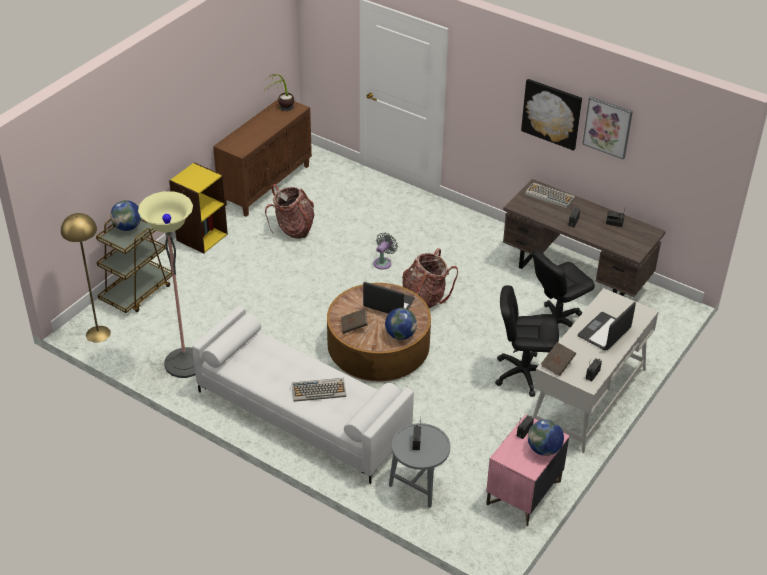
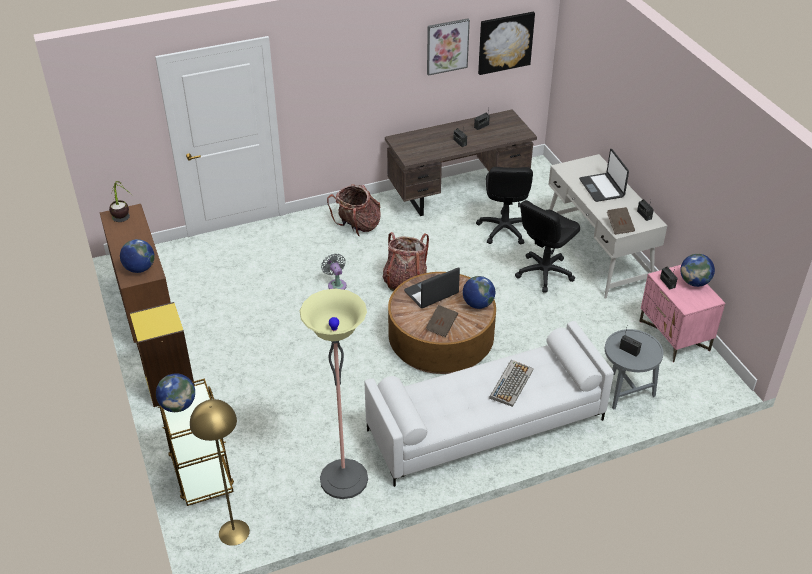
camera: 55 degrees left, 0 degrees up
backpack [265,184,315,239] -> backpack moved to [327,184,381,237]
picture [521,79,582,151] -> picture moved to [478,12,535,75]
keyboard [525,183,575,208] -> none
none -> globe [120,239,155,273]

